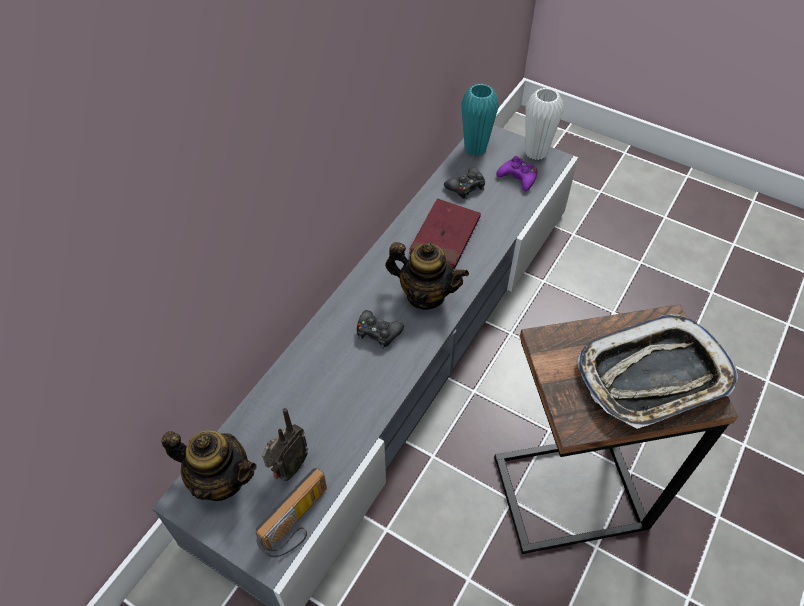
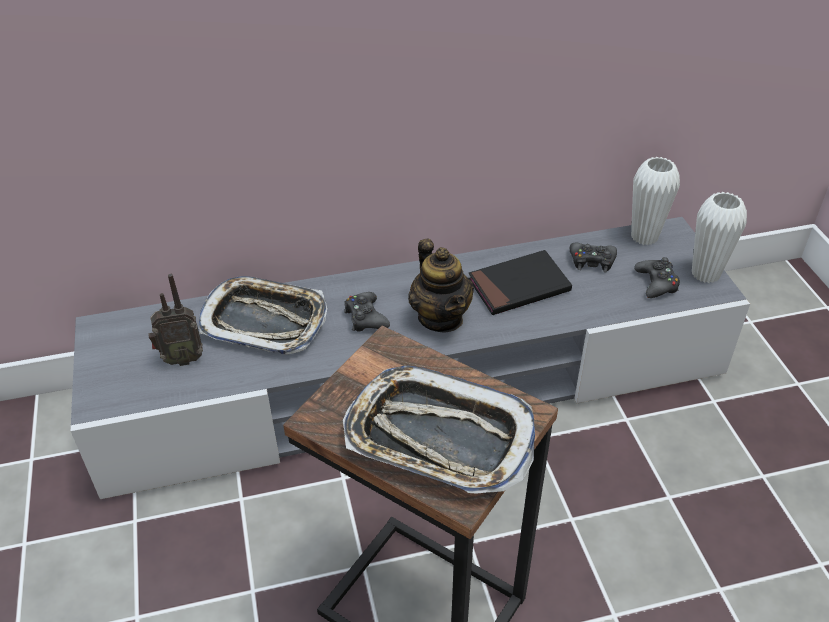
camera: 45 degrees right, 10 degrees down
teapot [161,431,257,501] -> none
radio [256,468,327,557] -> none
red book [409,199,481,269] -> black book [468,250,572,315]
turquoise vase [461,84,499,156] -> white vase [631,157,680,245]
purple game controller [496,156,538,191] -> black game controller [634,257,680,298]
none -> tray [199,276,328,354]

